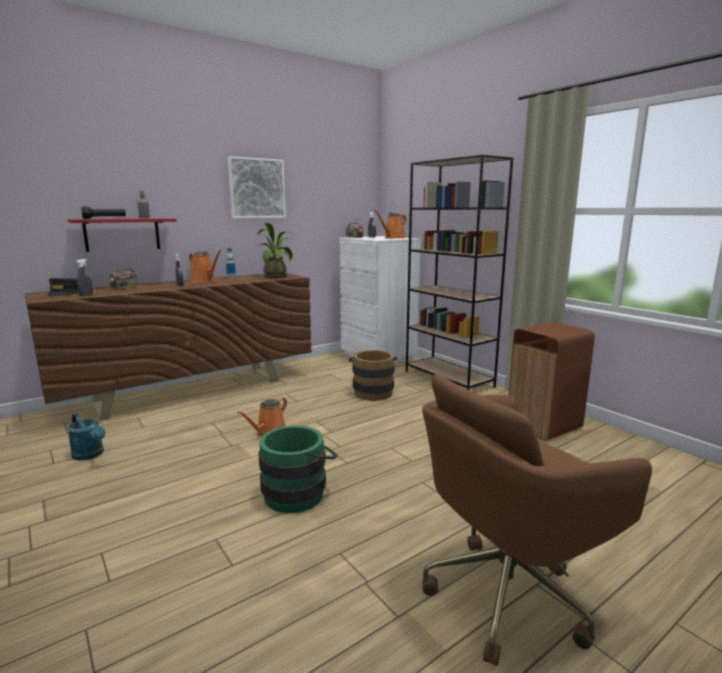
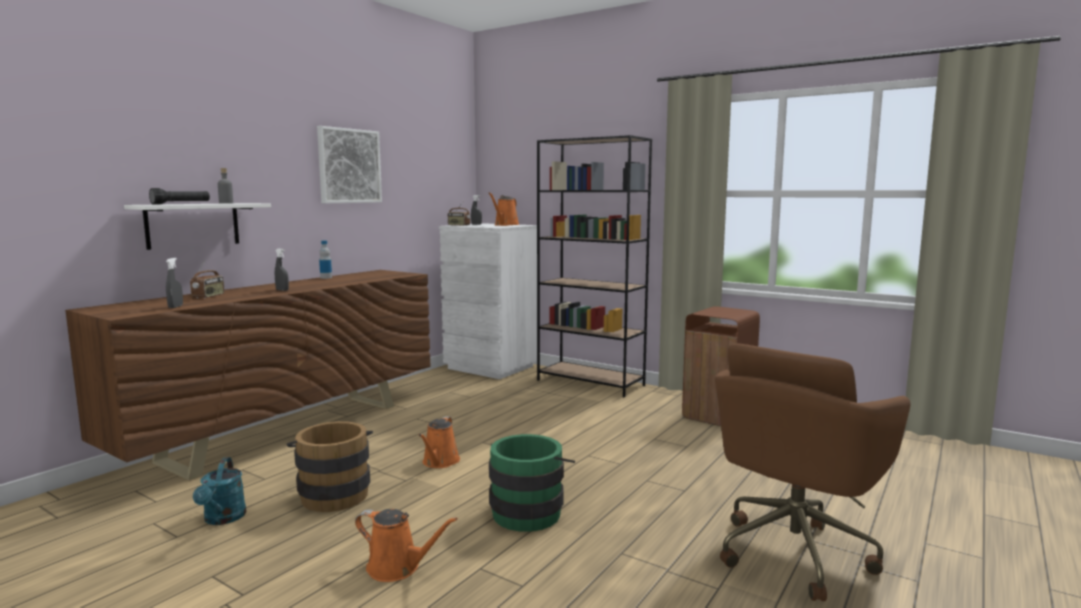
camera: 20 degrees left, 5 degrees down
grey cap [47,278,78,296] -> none
red shelf [67,218,177,252] -> white shelf [124,203,271,250]
turquoise watering can [67,413,105,460] -> turquoise watering can turned 60 degrees clockwise [193,457,246,525]
orange watering can [189,250,222,282] -> orange watering can moved to [355,509,458,582]
potted plant [256,223,294,278] -> none
brown bucket [349,350,398,401] -> brown bucket moved to [287,421,373,512]

